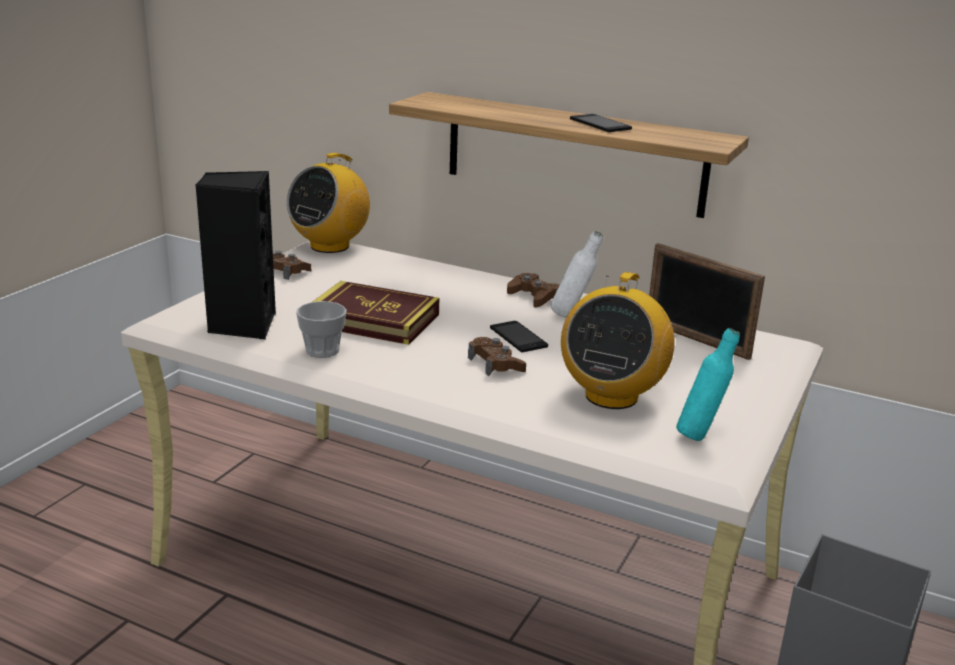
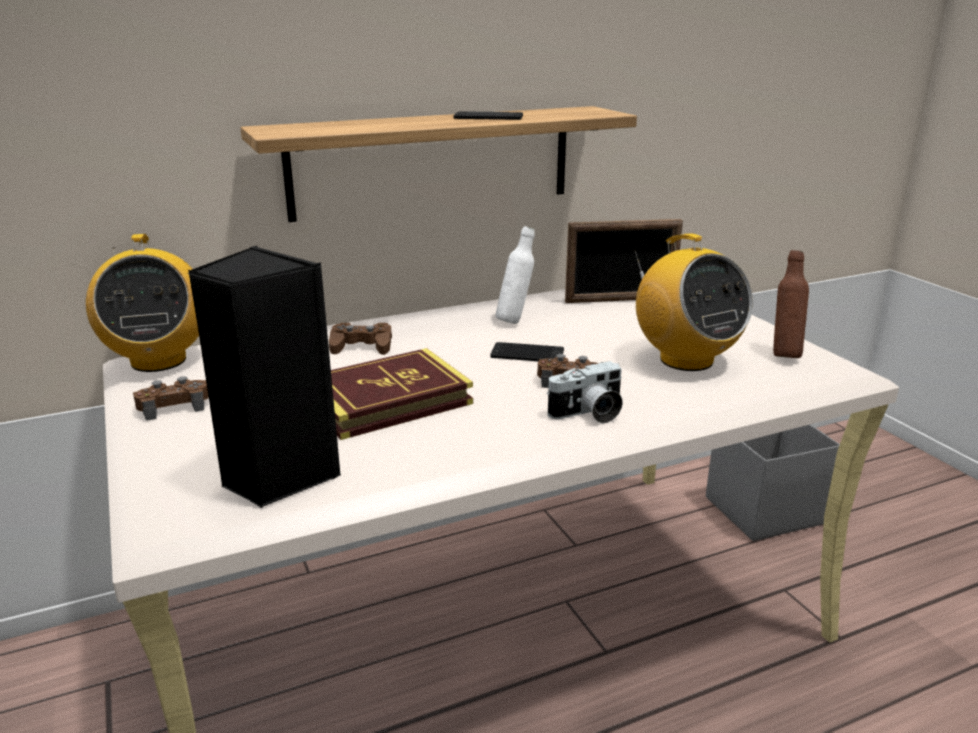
camera: 50 degrees left, 0 degrees up
cup [296,301,347,358] -> none
brown game controller [507,273,559,308] -> brown game controller moved to [329,323,392,355]
turquoise bottle [676,328,740,441] -> brown bottle [773,250,809,358]
none -> camera [547,361,623,423]

